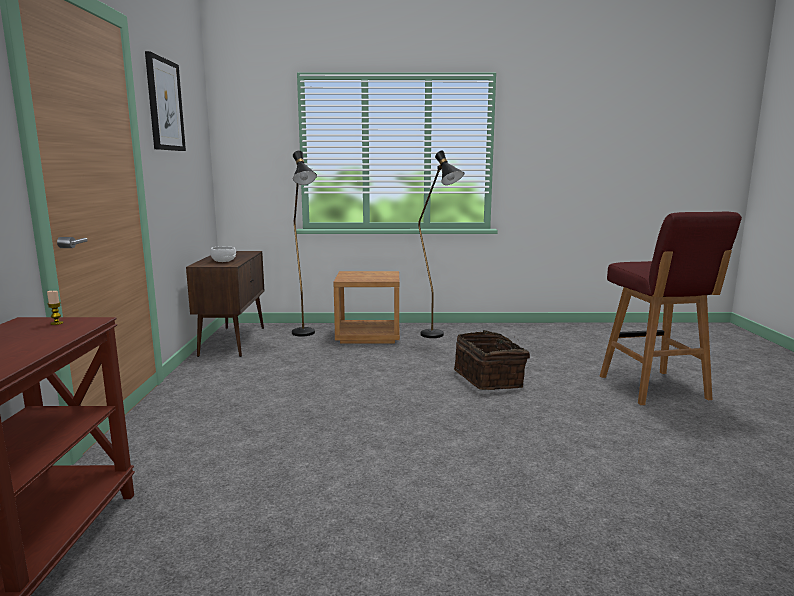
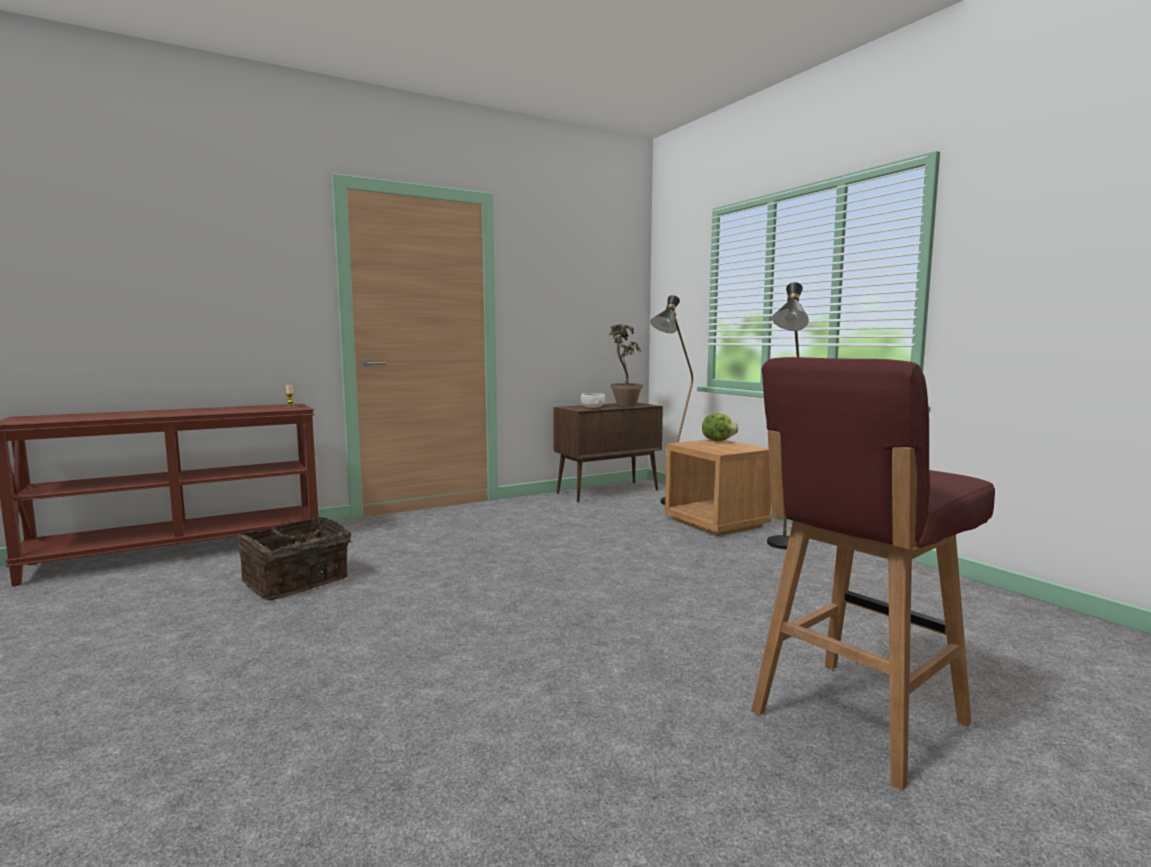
camera: 60 degrees right, 5 degrees down
picture [145,51,186,151] -> none
basket [454,330,530,390] -> basket moved to [238,516,353,601]
none -> potted plant [609,325,643,406]
none -> lettuce [702,413,739,441]

